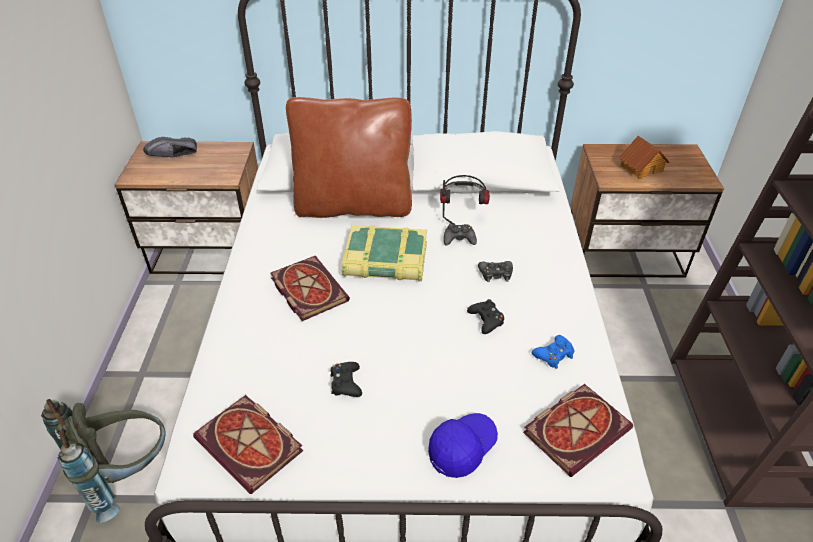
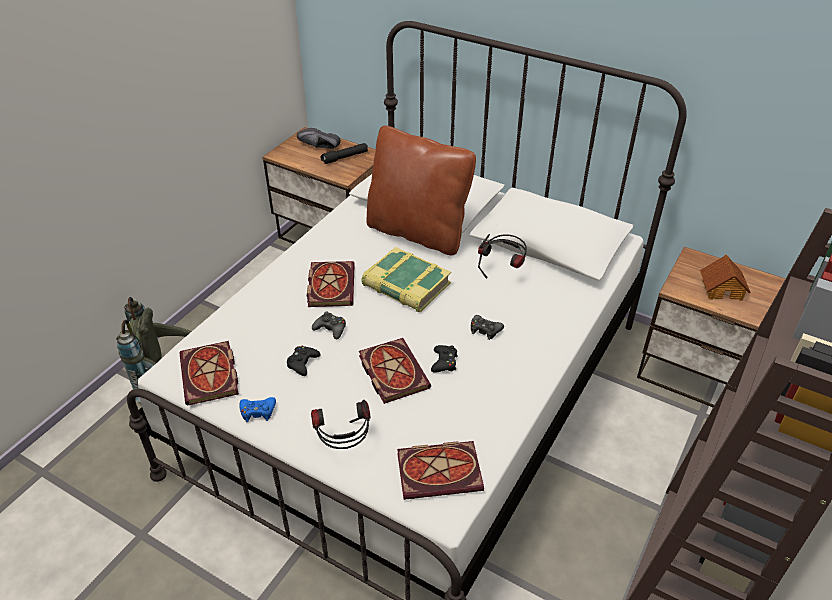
camera: 30 degrees right, 0 degrees up
blue cap [428,413,498,478] -> headphones [311,400,370,449]
black game controller [444,224,477,245] -> black game controller moved to [312,311,346,340]
blue game controller [532,335,574,369] -> blue game controller moved to [239,397,276,422]
none -> black flashlight [321,143,368,164]
none -> book [359,338,431,404]

